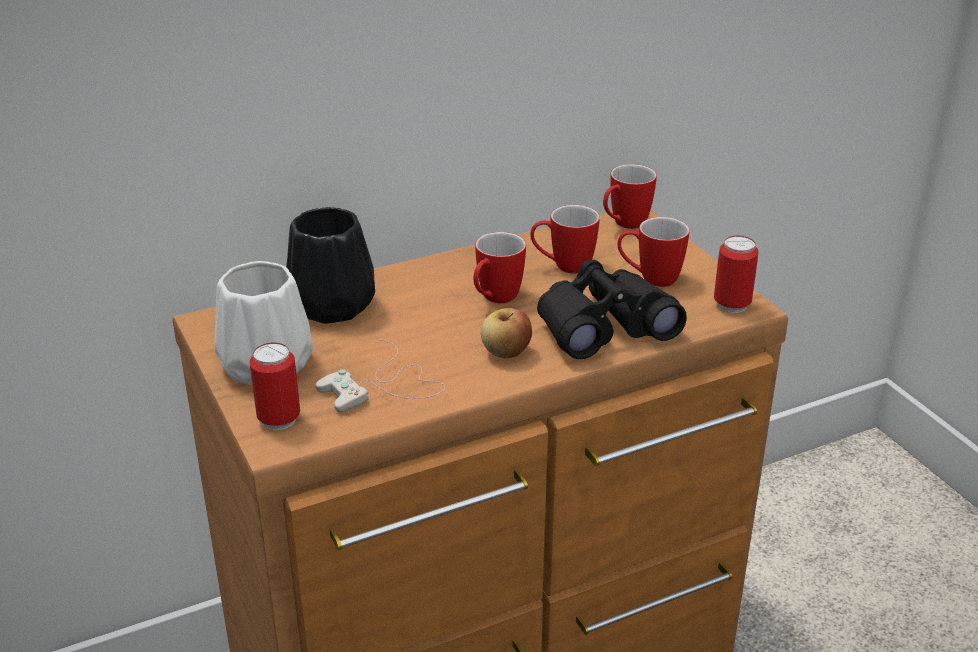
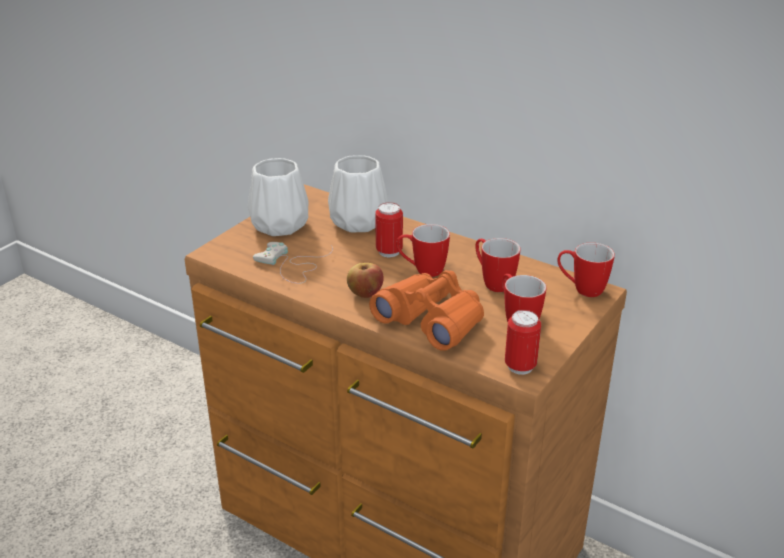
camera: 60 degrees right, 0 degrees up
can [249,343,300,430] -> can moved to [375,202,403,257]
black vase [286,207,375,324] -> white vase [328,155,388,232]
black binoculars [537,260,687,359] -> orange binoculars [369,270,484,351]

